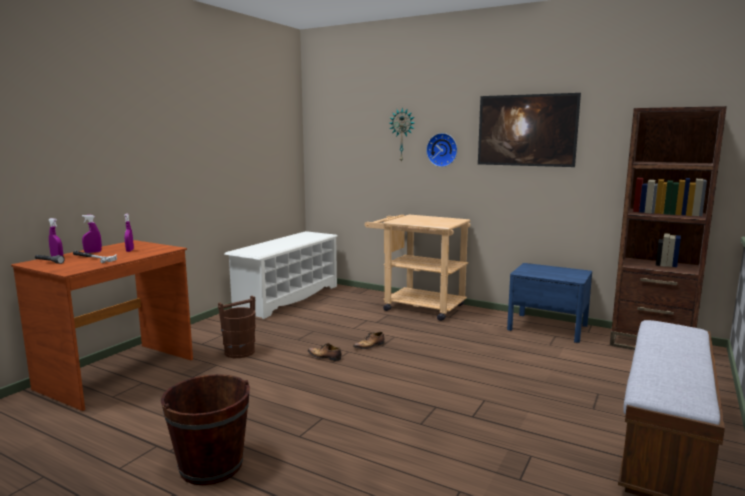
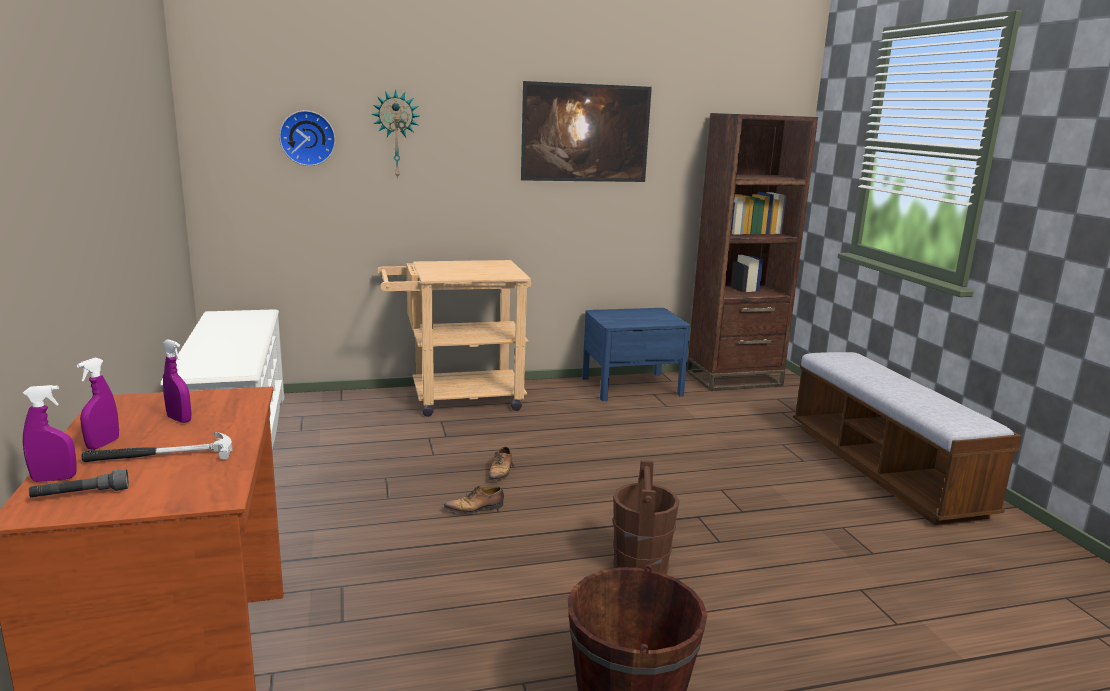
camera: 45 degrees left, 5 degrees up
brown bucket [218,296,256,358] -> brown bucket moved to [613,460,679,574]
wall clock [426,133,457,167] -> wall clock moved to [279,110,335,166]

